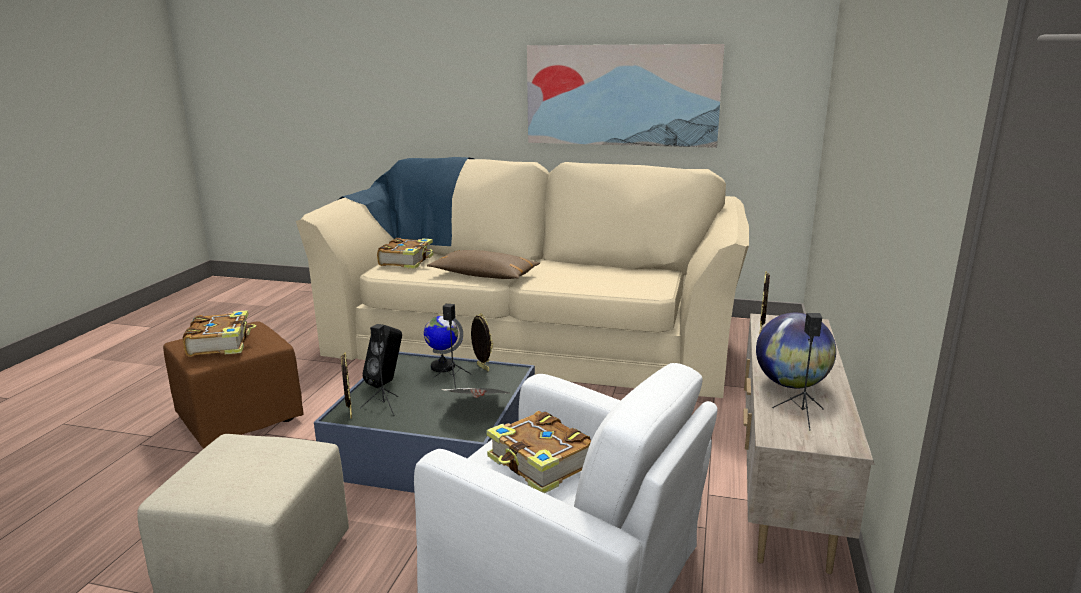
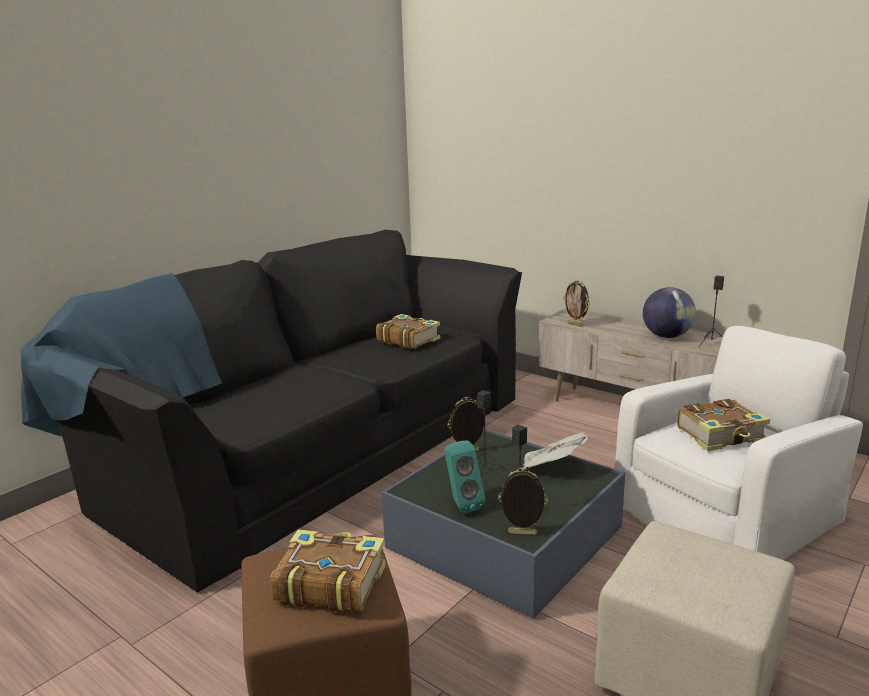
camera: 65 degrees left, 0 degrees up
beige sofa [296,157,749,398] -> black sofa [20,230,522,593]
black speaker [362,324,402,388] -> turquoise speaker [444,440,485,514]
book [377,238,434,269] -> book moved to [376,314,440,349]
globe [424,316,463,372] -> none
brown pillow [427,250,540,279] -> none
picture [527,44,724,148] -> none

